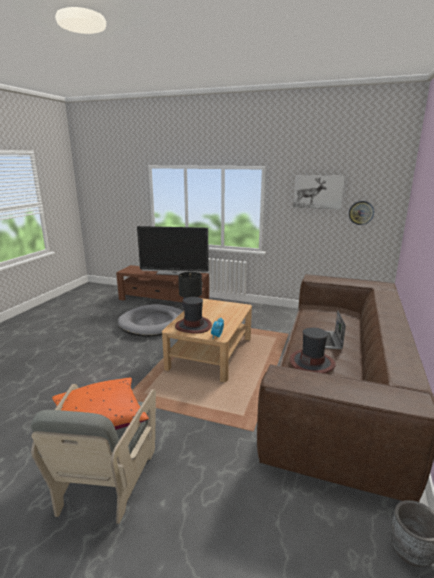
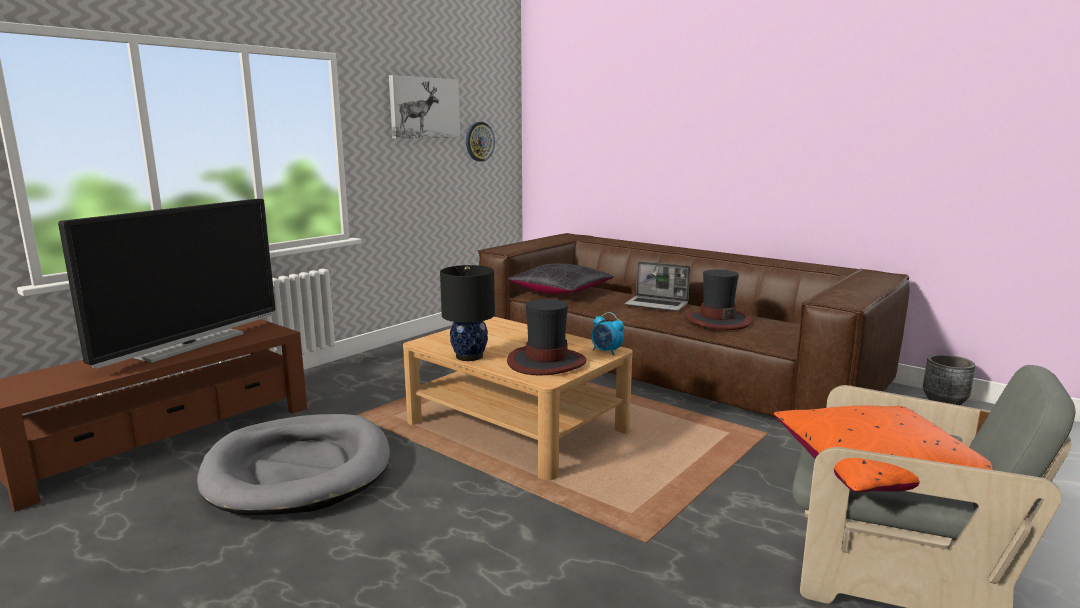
camera: 70 degrees left, 5 degrees down
none -> black pillow [508,263,614,295]

